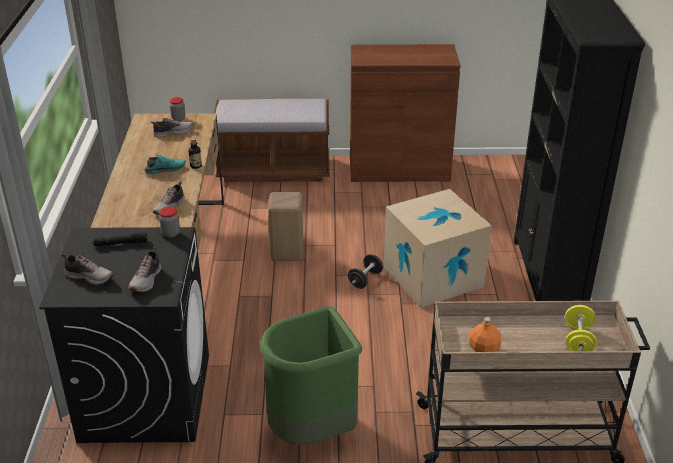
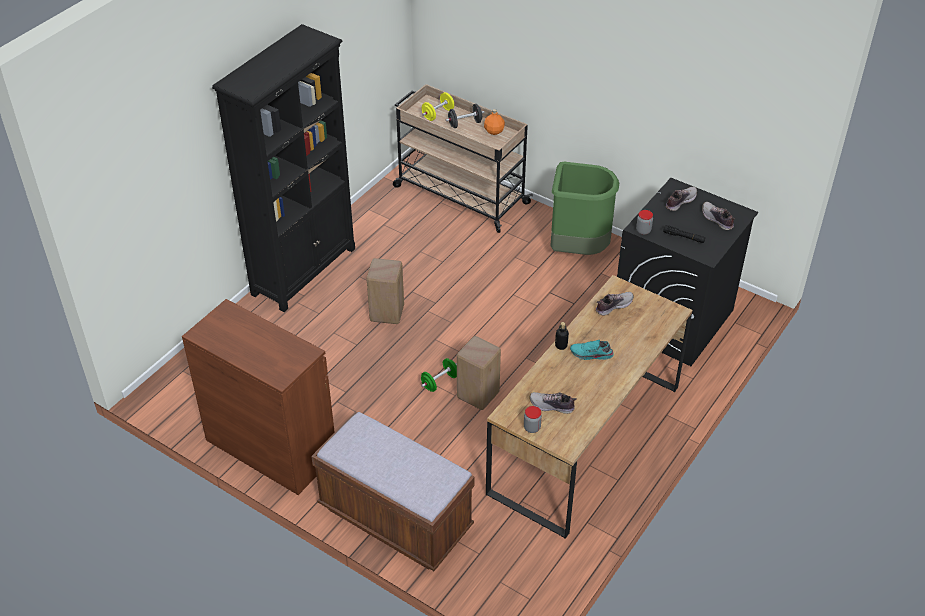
camera: 145 degrees left, 10 degrees up
black dumbbell [348,254,383,289] -> black dumbbell moved to [446,104,485,128]
cardboard box [384,189,492,308] -> beige stool [367,258,404,324]
none -> green dumbbell [421,358,457,392]

